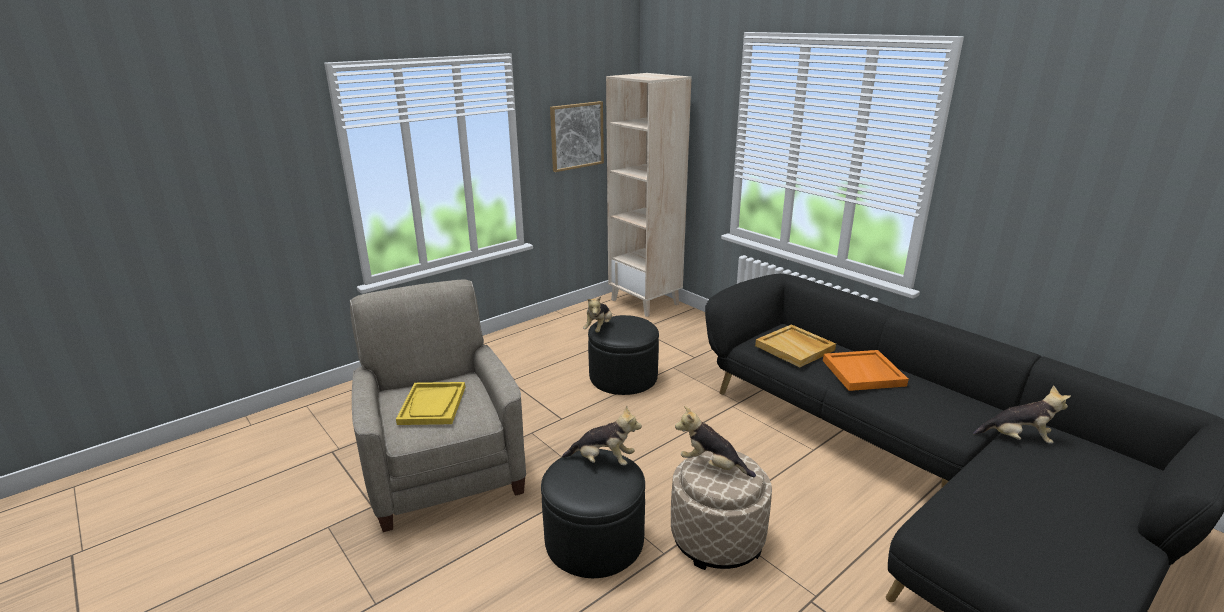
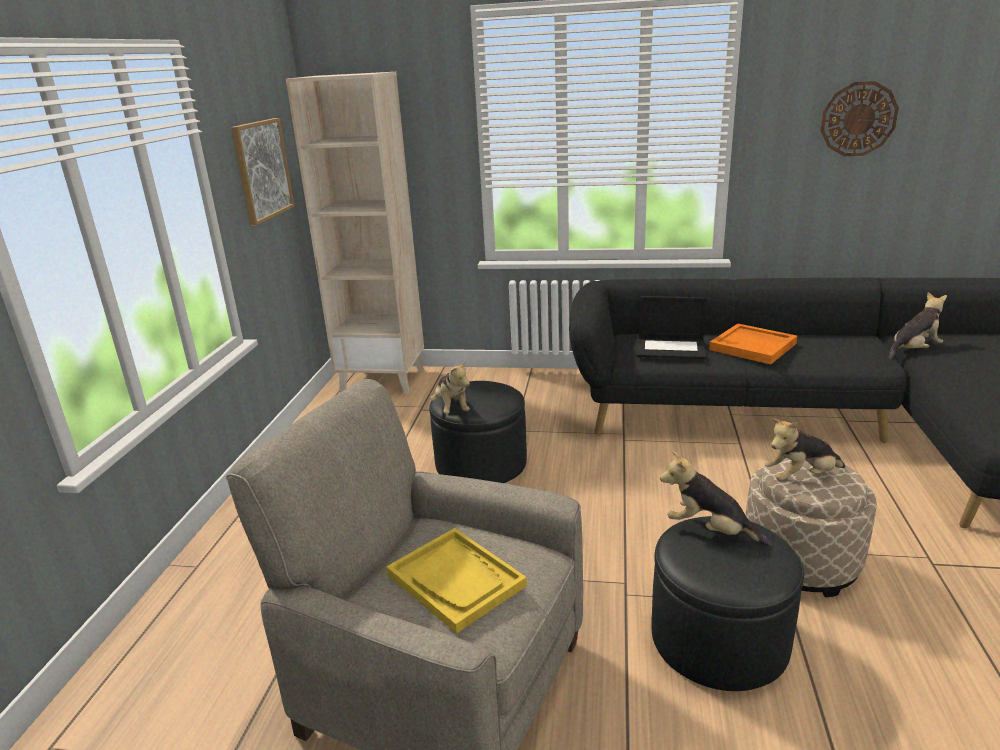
camera: 40 degrees left, 0 degrees up
plush toy [562,405,642,465] -> plush toy turned 120 degrees counterclockwise [660,451,771,546]
beige tray [755,324,836,367] -> laptop [637,296,706,359]
none -> wall clock [820,81,899,156]

